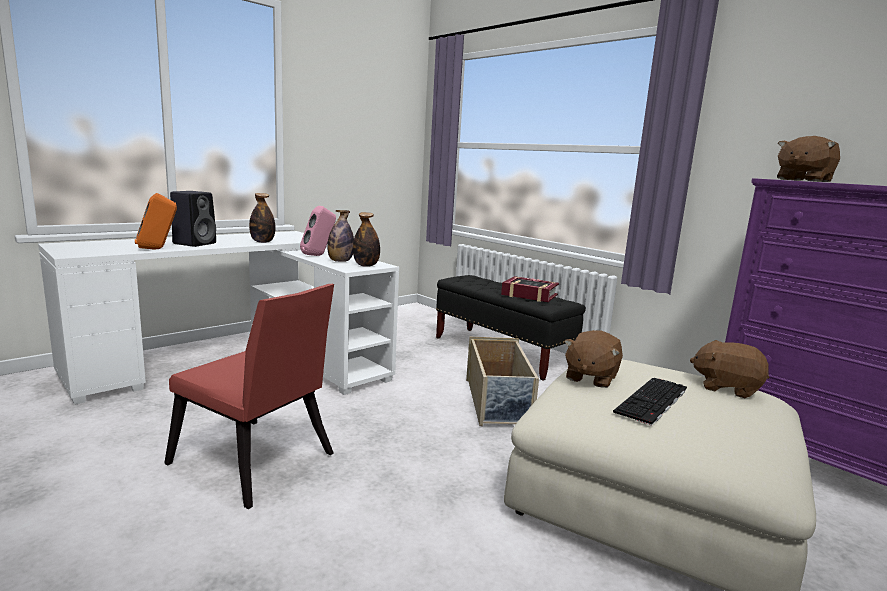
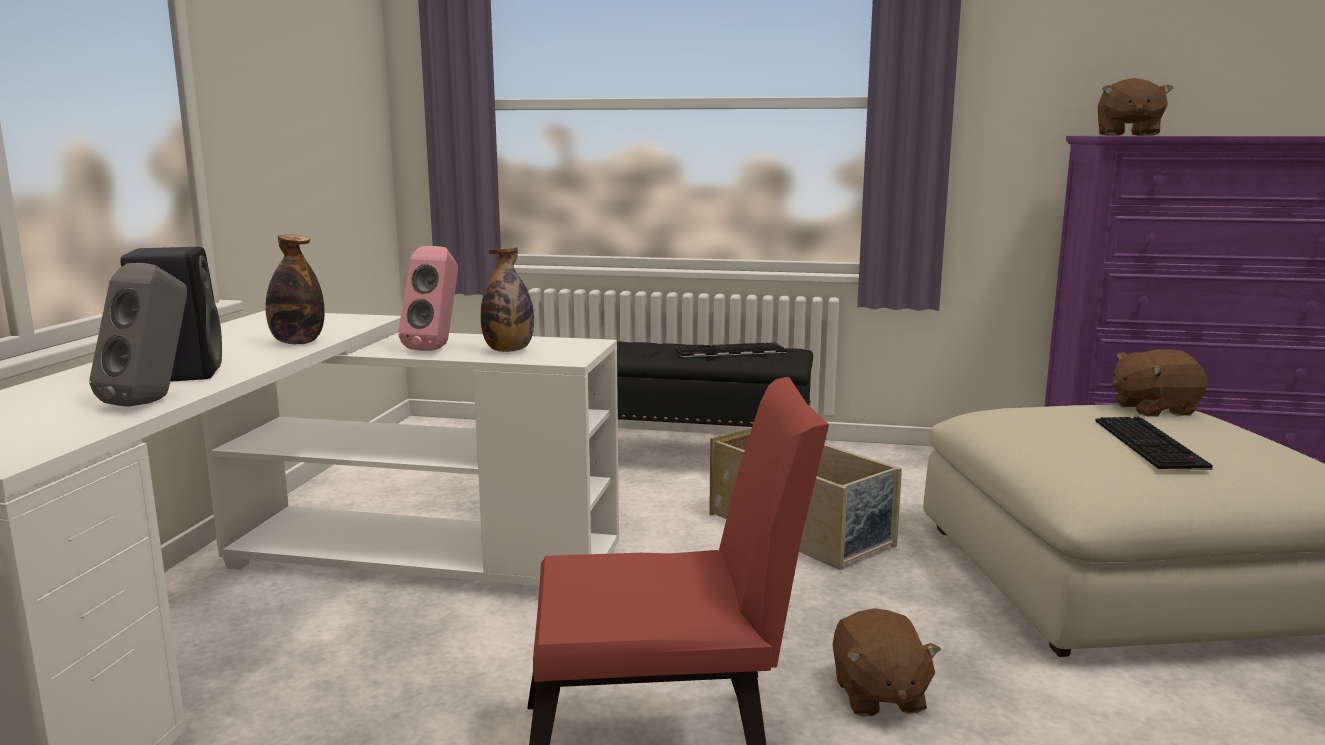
camera: 35 degrees left, 0 degrees up
orange speaker [135,193,177,250] -> grey speaker [89,263,187,407]
bottle [353,212,380,267] -> none
book [501,276,559,302] -> keyboard [675,342,787,357]
brown plush toy [564,330,623,388] -> brown plush toy moved to [832,608,941,717]

